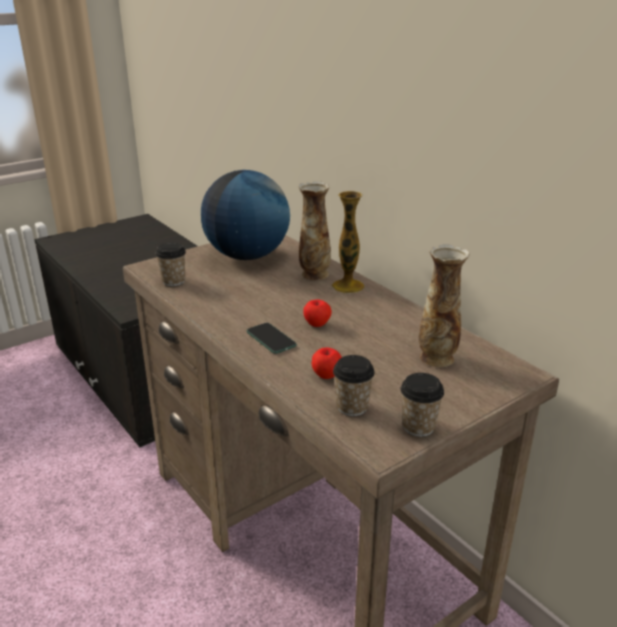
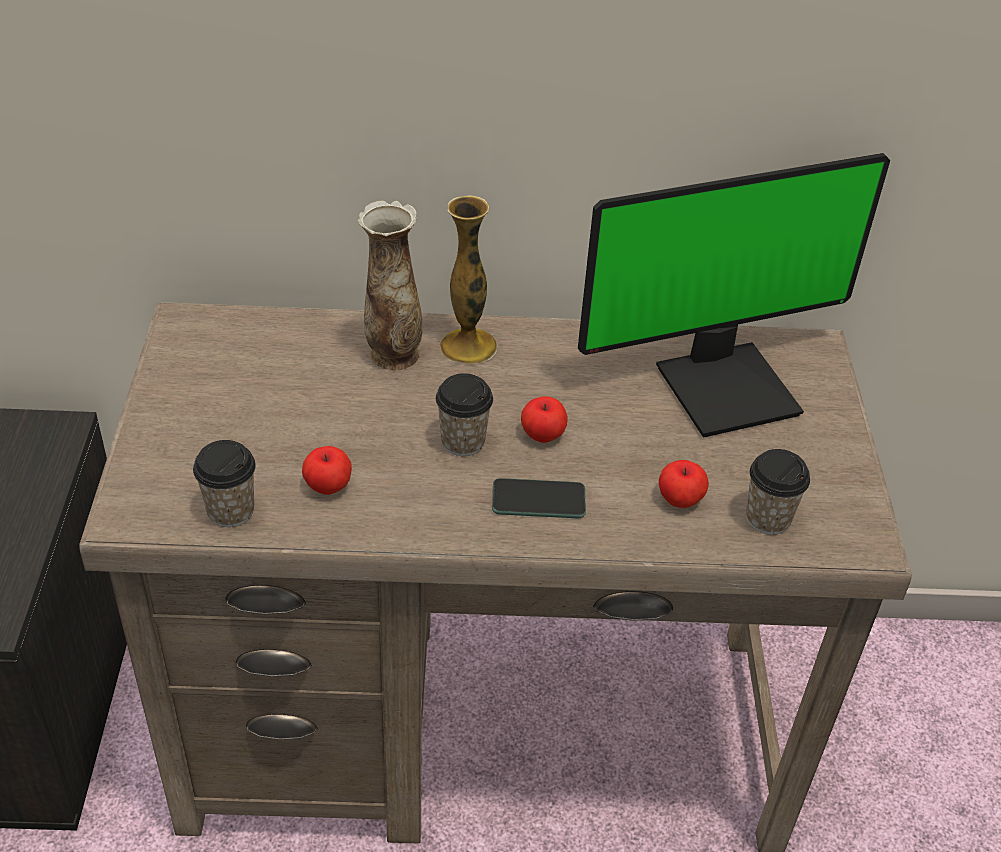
camera: 55 degrees left, 15 degrees up
globe [201,170,290,260] -> none
cup [400,373,444,437] -> cup moved to [436,373,493,456]
vase [419,244,470,367] -> monitor [578,153,890,438]
none -> apple [302,446,352,495]

